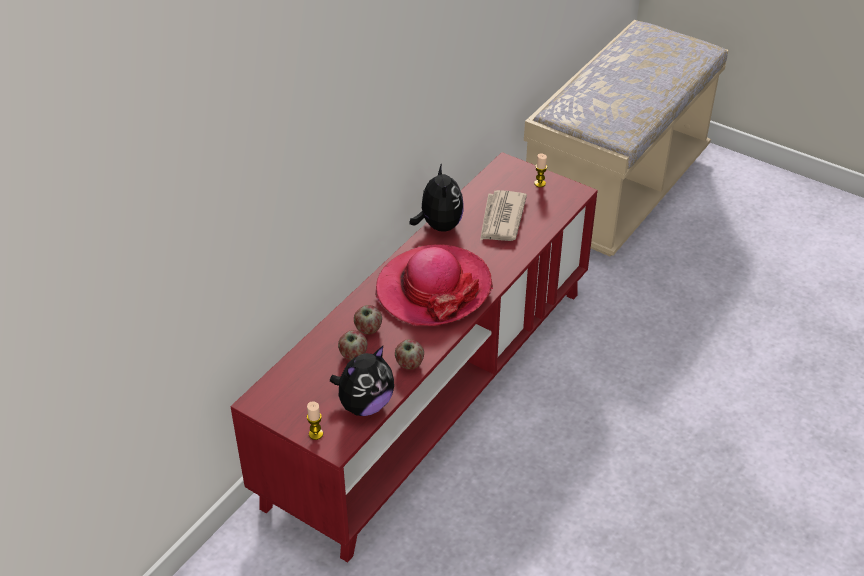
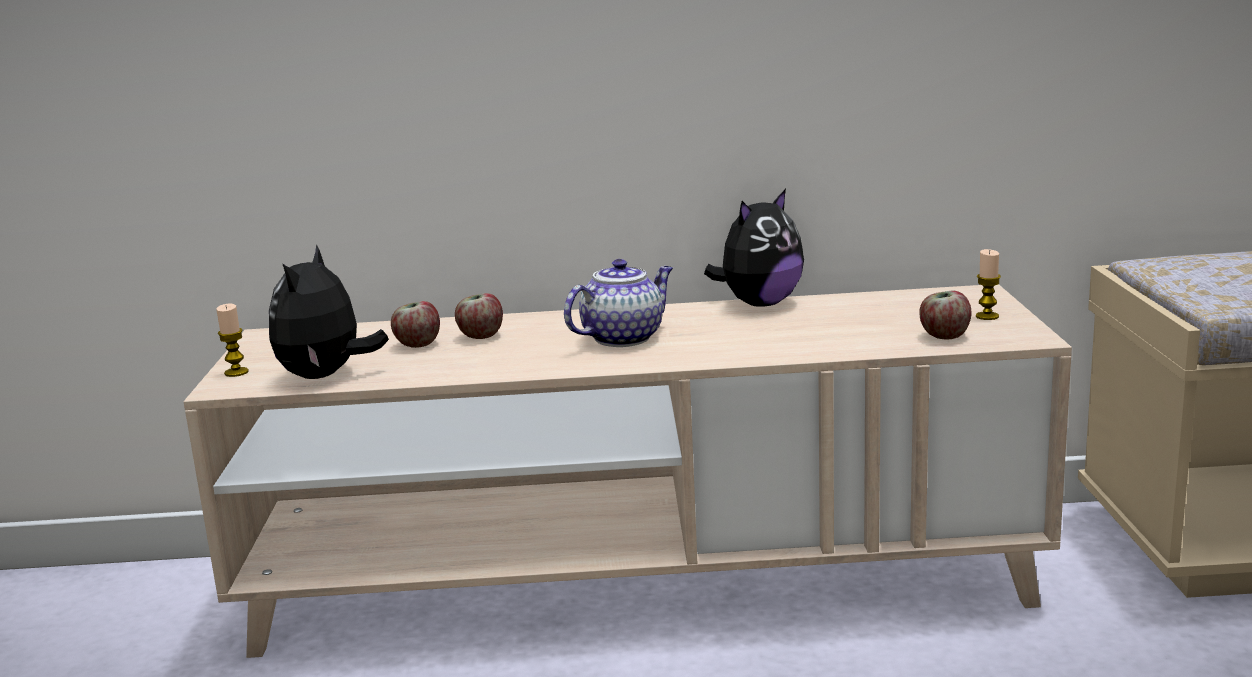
camera: 55 degrees right, 25 degrees down
red tv stand [230,152,598,562] -> beige tv stand [183,284,1072,658]
plush toy [330,346,394,416] -> plush toy turned 90 degrees clockwise [269,244,389,379]
hat [375,244,493,326] -> teapot [564,259,673,347]
apple [395,339,424,370] -> apple moved to [919,291,972,340]
newspaper [480,190,527,241] -> none

